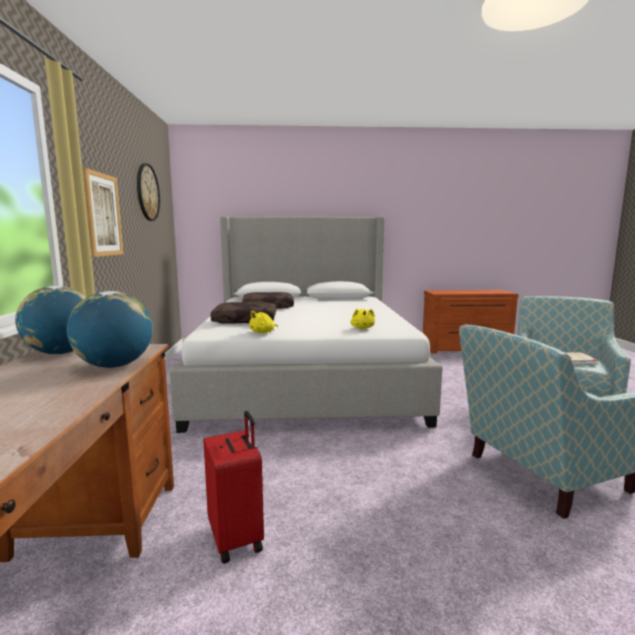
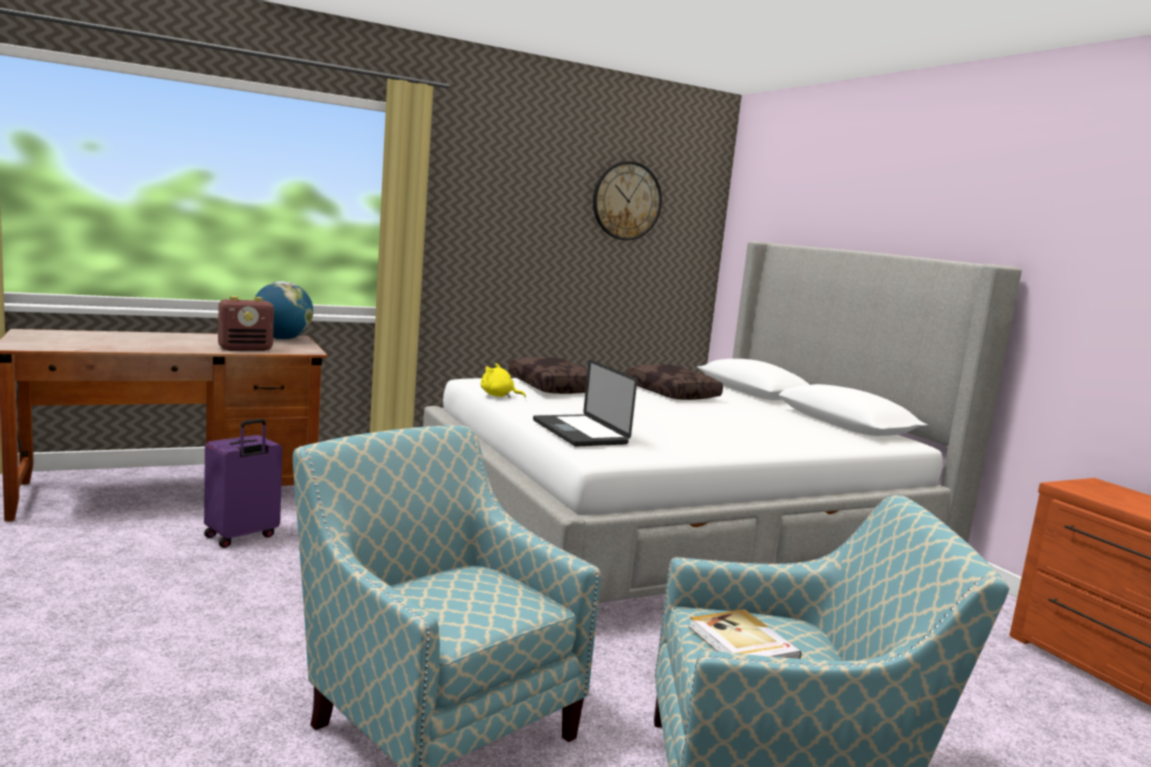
camera: 65 degrees right, 0 degrees up
globe [67,291,153,368] -> radio [218,296,274,351]
picture [83,168,124,257] -> none
red suitcase [204,411,264,564] -> purple suitcase [204,419,282,548]
yellow plush toy [350,309,375,329] -> laptop [533,360,637,446]

